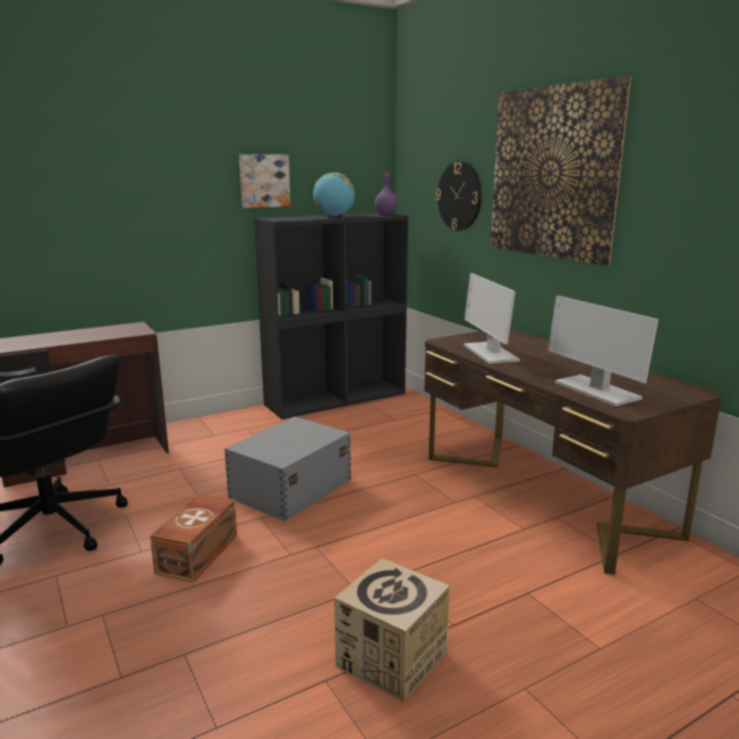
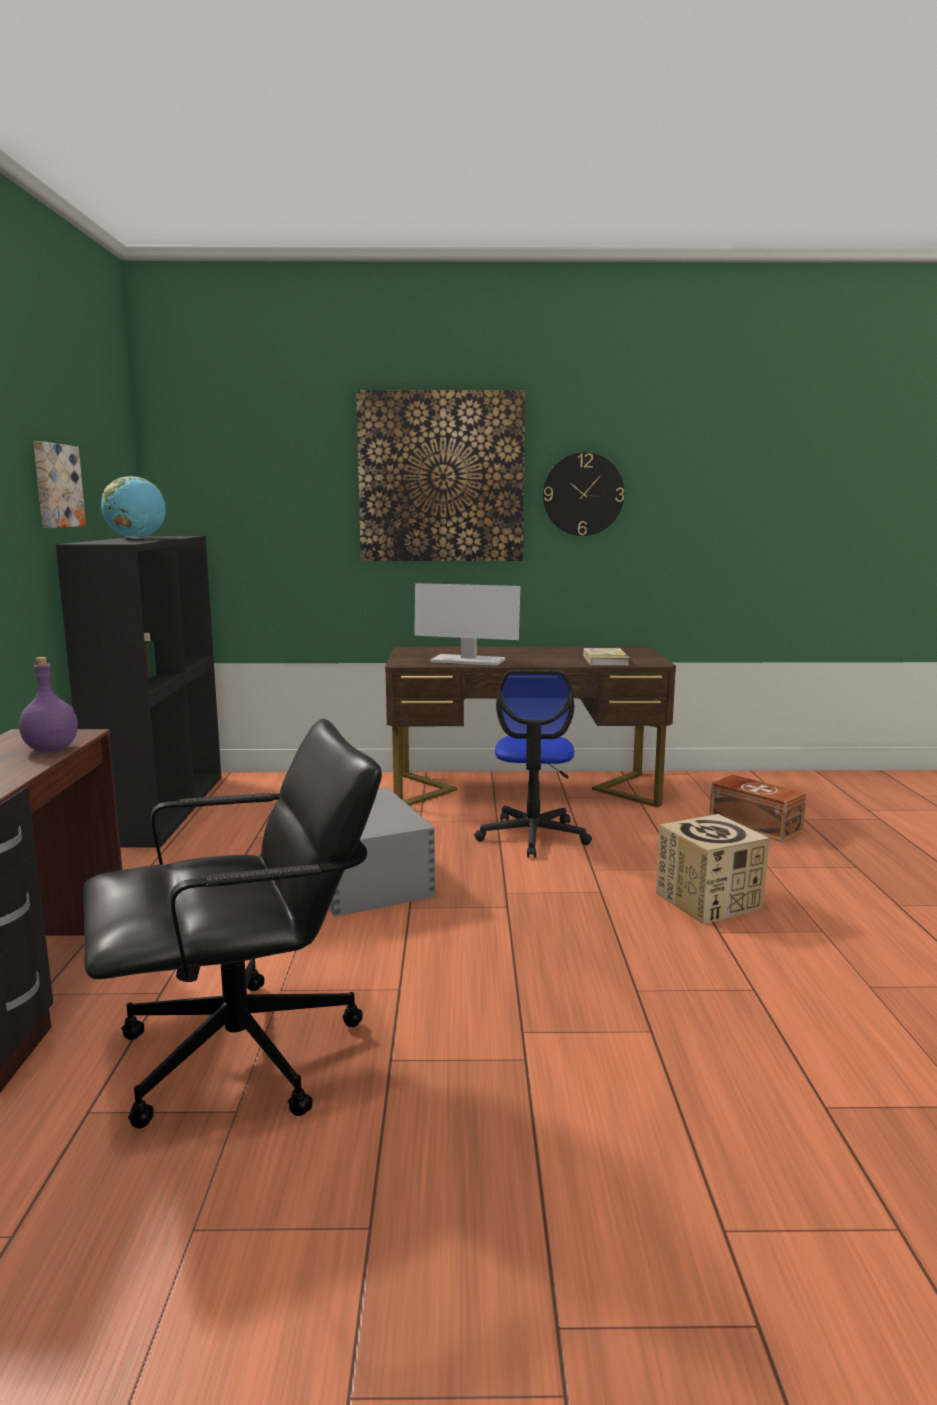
camera: 60 degrees left, 5 degrees down
brown storage box [150,494,237,583] -> brown storage box moved to [709,775,807,842]
purple bottle [375,172,398,215] -> purple bottle moved to [19,657,78,751]
wall clock [436,161,482,231] -> wall clock moved to [543,452,624,536]
monitor [548,296,659,406] -> book [583,648,629,666]
none -> office chair [474,670,592,858]

